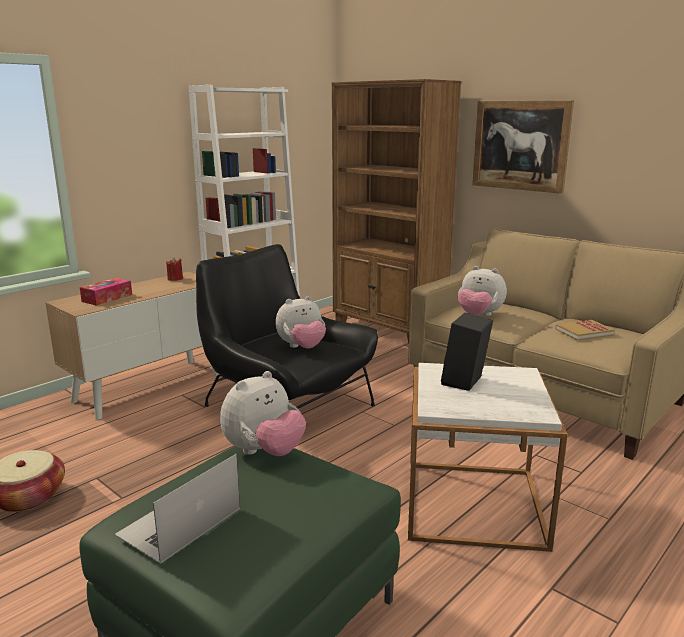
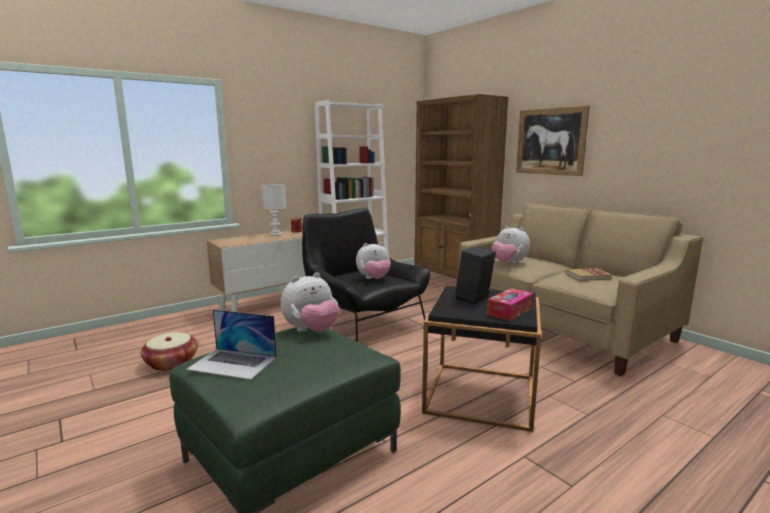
camera: 10 degrees right, 5 degrees down
tissue box [80,278,132,306] -> tissue box moved to [487,288,533,321]
laptop [115,454,240,564] -> laptop turned 120 degrees counterclockwise [186,309,277,380]
white side table [408,363,568,552] -> black side table [422,286,541,432]
none -> white table lamp [262,185,286,235]

